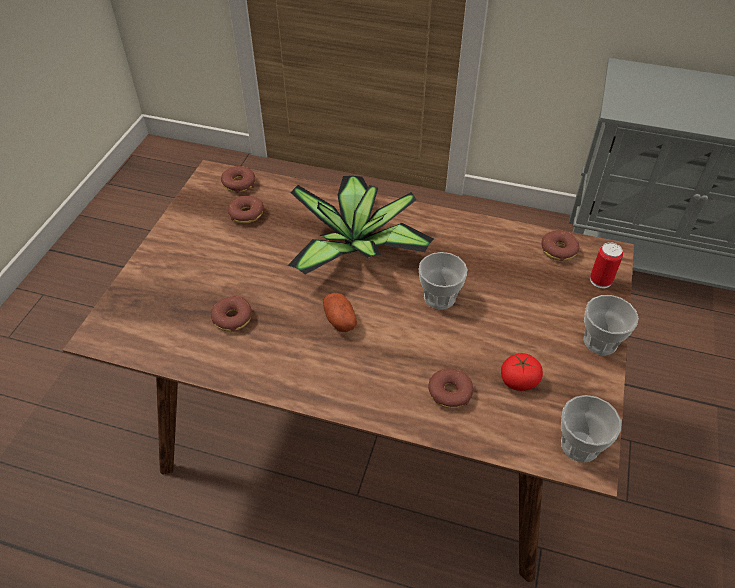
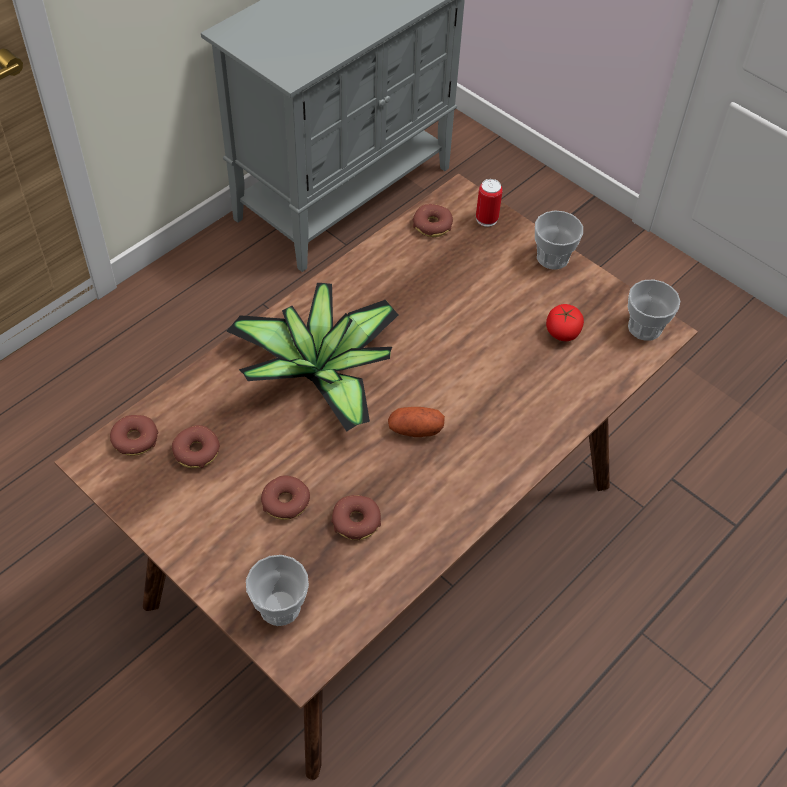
camera: 65 degrees left, 5 degrees up
cup [418,252,467,310] -> cup moved to [246,555,309,626]
donut [428,368,474,408] -> donut moved to [261,475,310,520]

